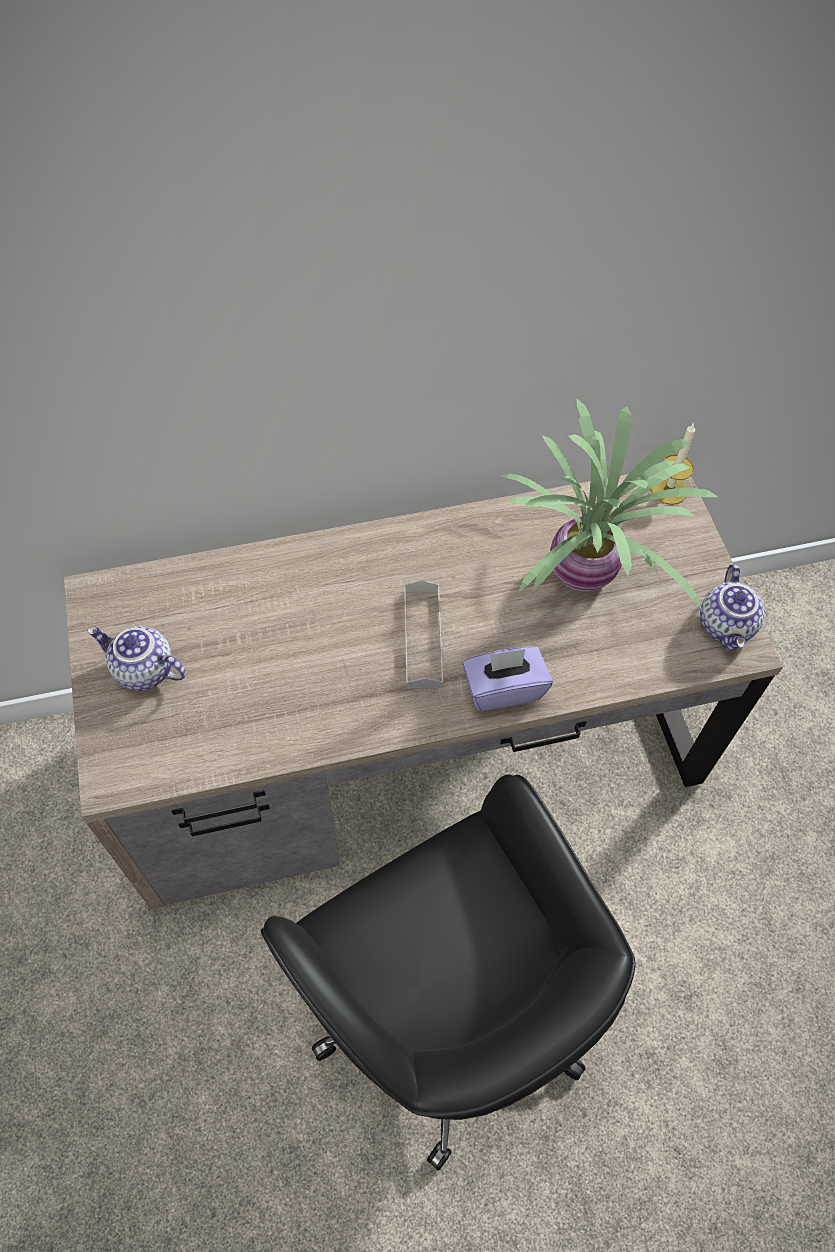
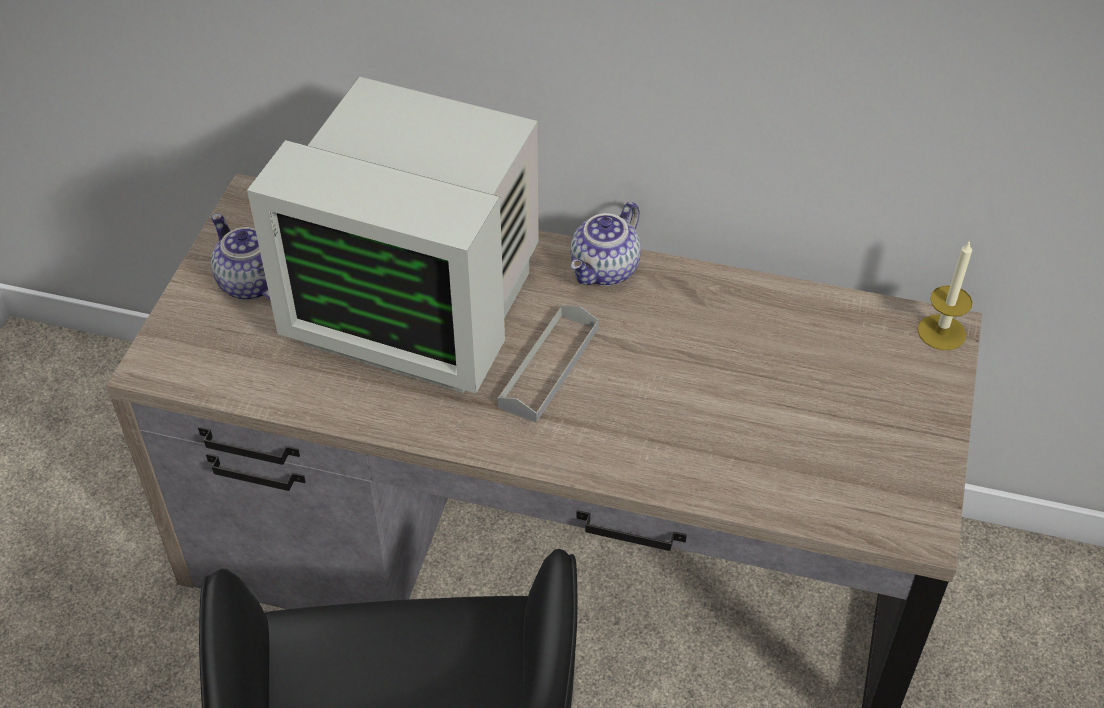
camera: 30 degrees right, 10 degrees down
purple tissue box [462,647,553,711] -> none
potted plant [500,398,718,608] -> none
teapot [700,564,765,651] -> teapot moved to [570,202,641,286]
none -> monitor [247,77,539,393]

